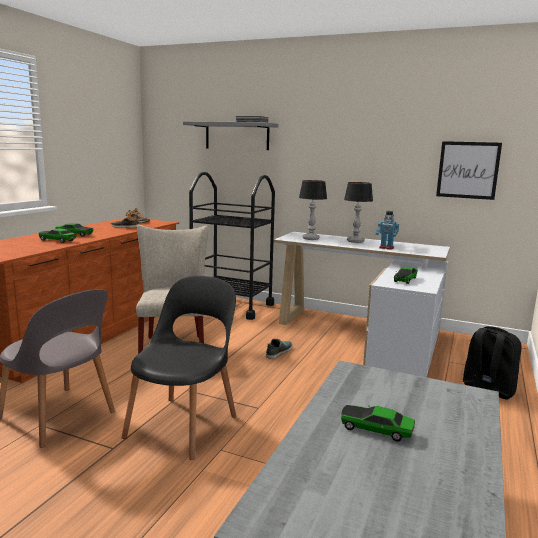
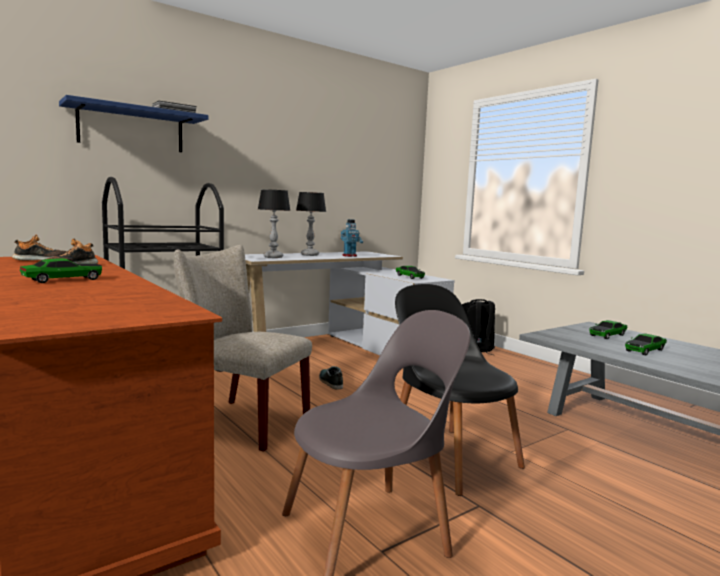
camera: 60 degrees left, 5 degrees down
toy car [39,228,77,243] -> toy car moved to [589,320,628,339]
grey shelf [183,121,278,150] -> blue shelf [59,95,208,152]
picture [436,141,502,200] -> none

